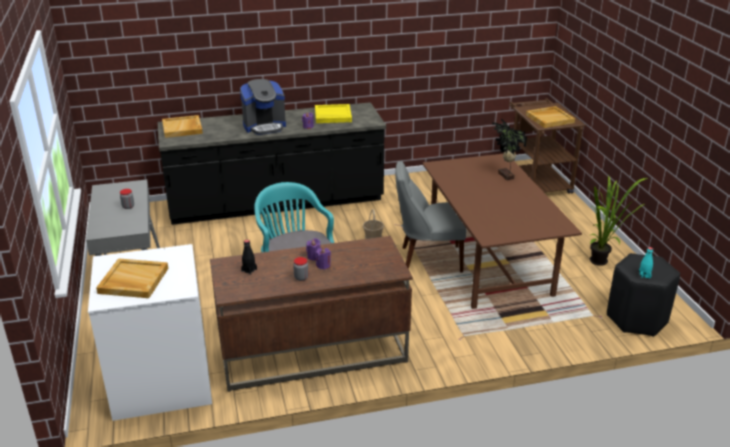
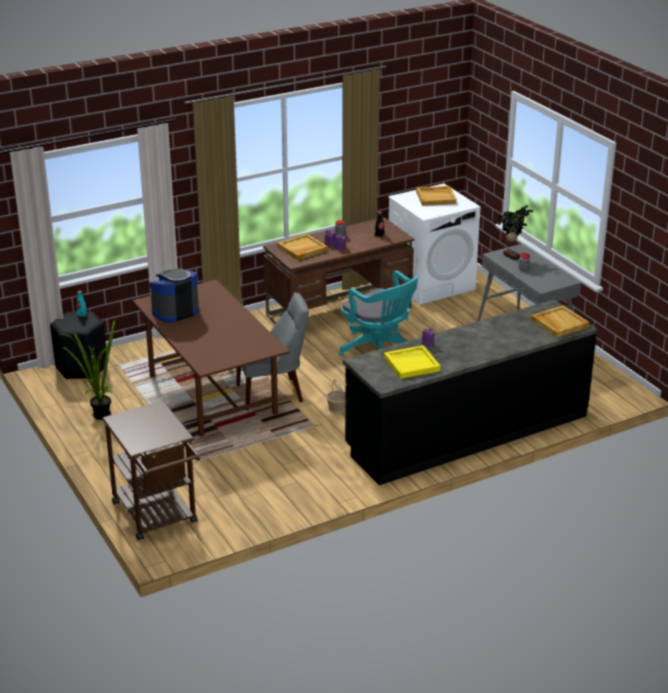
camera: 165 degrees right, 0 degrees up
coffee machine [240,79,286,135] -> coffee machine moved to [150,268,199,323]
potted plant [492,118,527,180] -> potted plant moved to [498,205,533,260]
beige tray [526,106,575,128] -> beige tray moved to [277,234,328,260]

